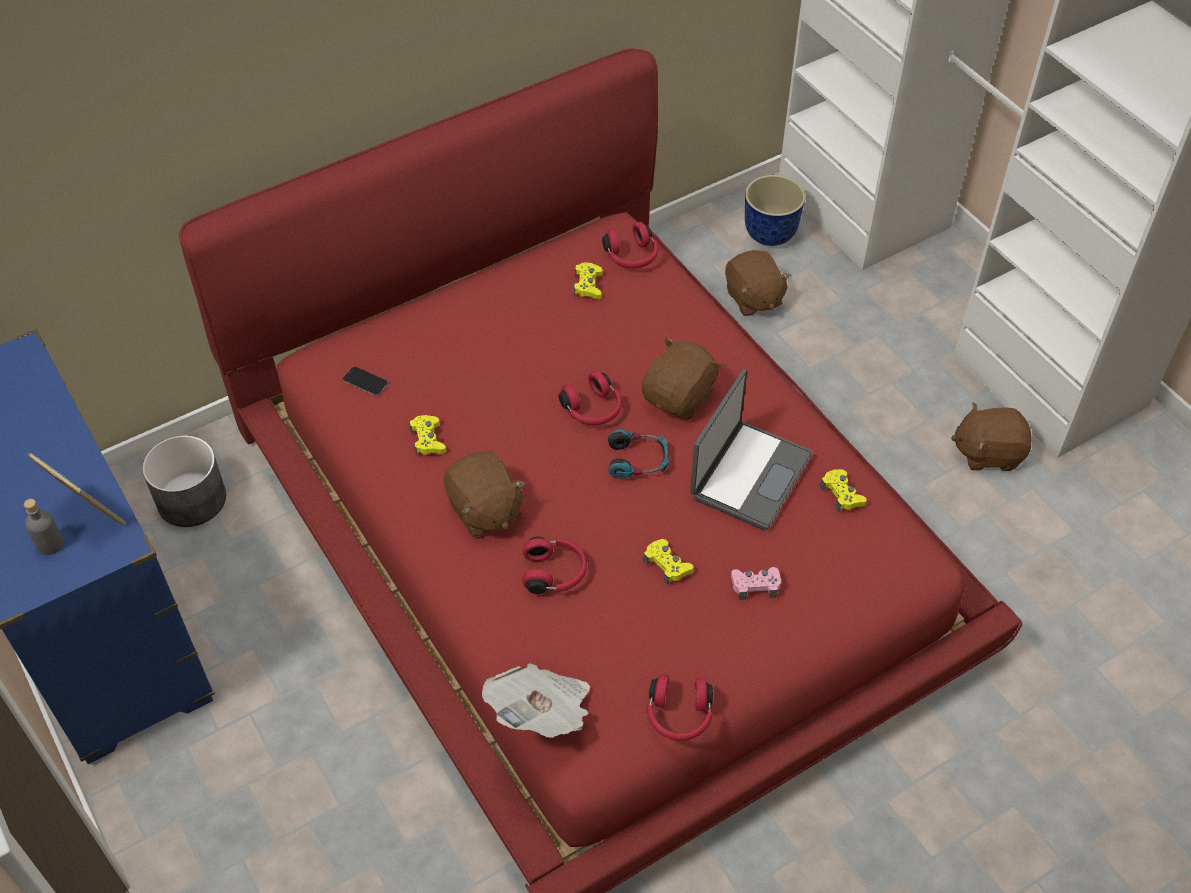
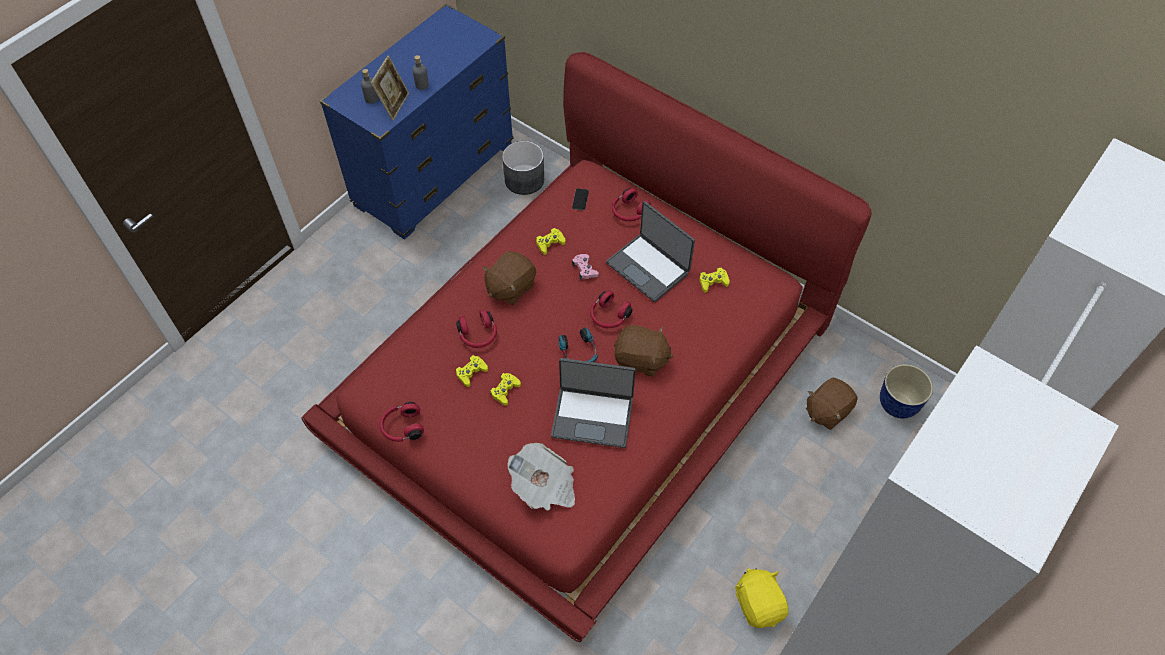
camera: 70 degrees right, 5 degrees up
newspaper [482,663,590,738] -> newspaper moved to [507,443,575,511]
red headphones [602,222,658,268] -> red headphones moved to [612,188,651,222]
pink game controller [731,567,781,600] -> pink game controller moved to [572,254,599,280]
yellow game controller [820,469,867,512] -> yellow game controller moved to [456,355,488,387]
brown plush toy [951,402,1032,471] -> yellow plush toy [735,568,789,628]
none -> grey bottle [413,55,429,90]
none -> laptop [606,201,695,302]

